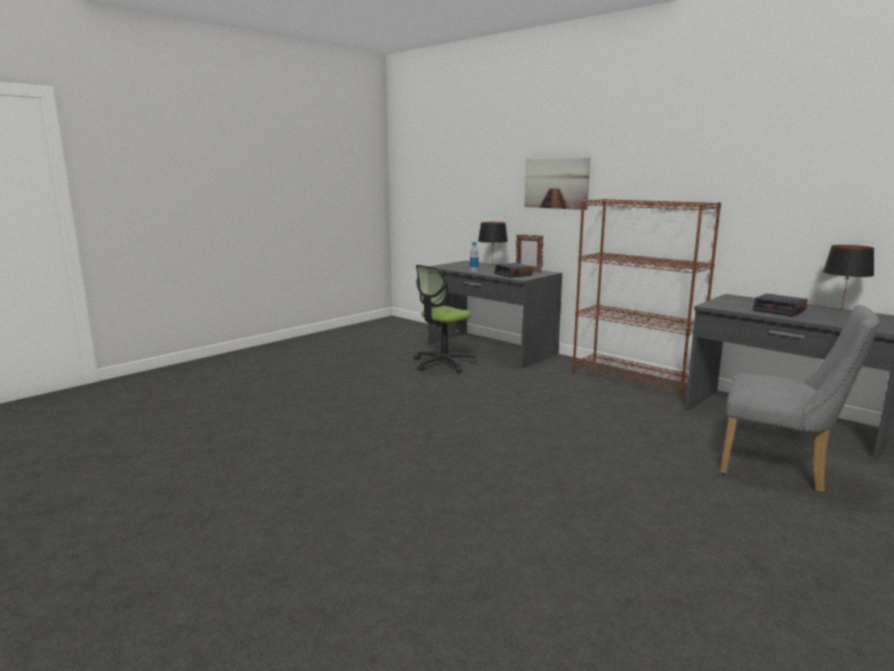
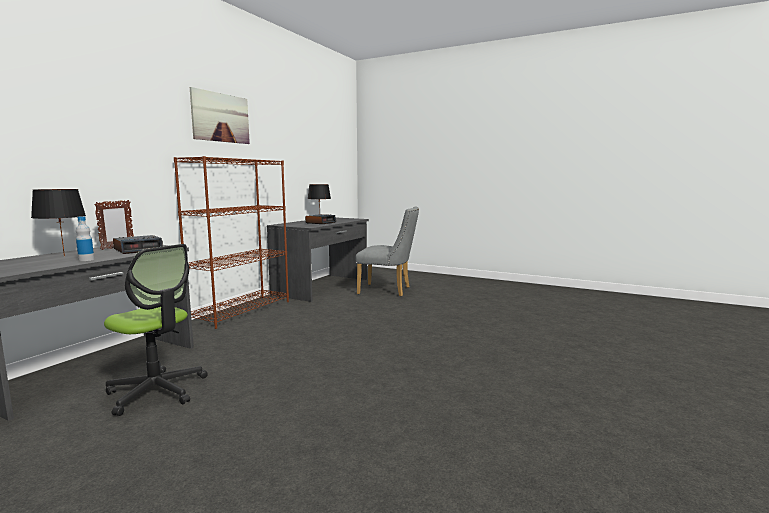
camera: 105 degrees left, 5 degrees down
picture [524,157,590,210] -> picture moved to [190,87,250,144]
grey chair [720,305,880,493] -> grey chair turned 90 degrees clockwise [355,206,419,297]

